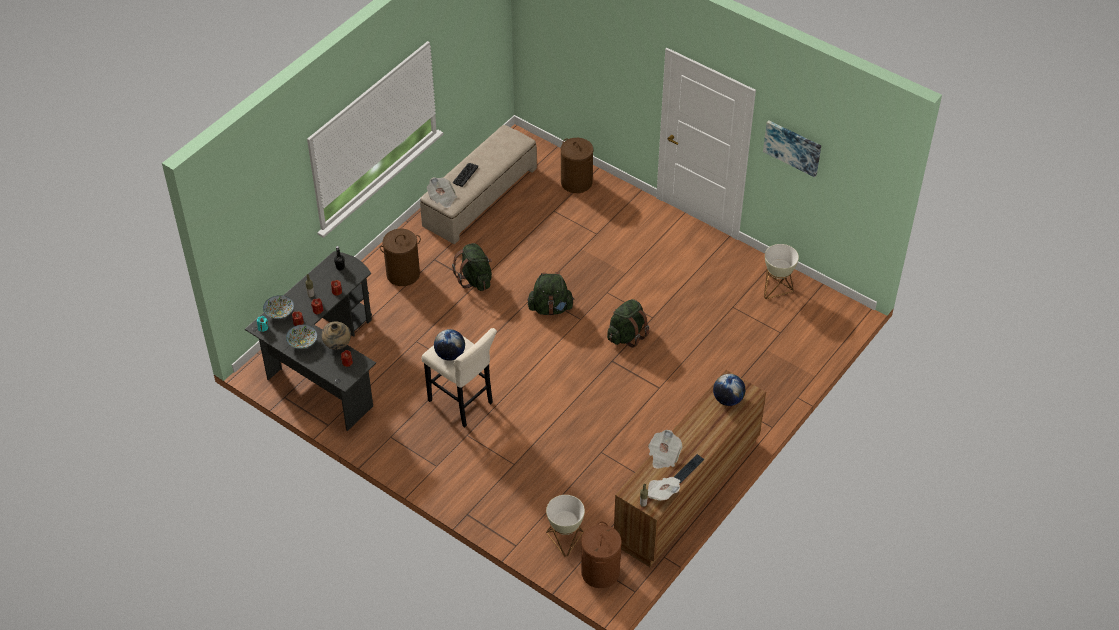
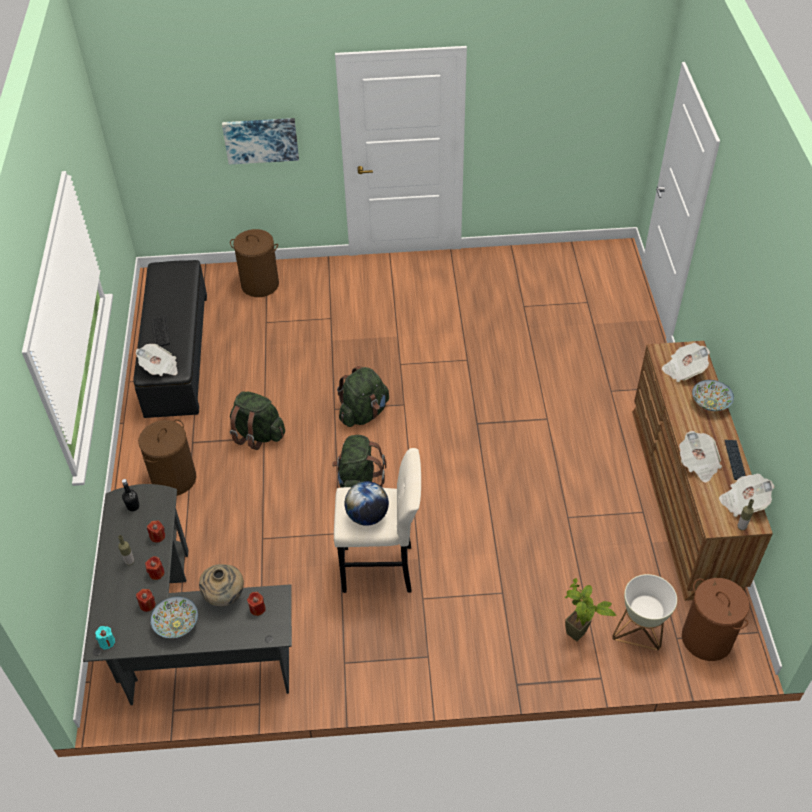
camera: 40 degrees left, 0 degrees up
bowl [263,295,294,319] -> bowl moved to [692,380,734,411]
beige bench [420,125,537,244] -> black bench [134,260,207,418]
green backpack [607,299,649,348] -> green backpack moved to [332,435,386,488]
globe [713,374,745,406] -> newspaper [662,343,710,382]
picture [763,120,821,177] -> picture moved to [222,118,299,164]
planter [764,244,799,299] -> none
none -> potted plant [565,578,616,641]

